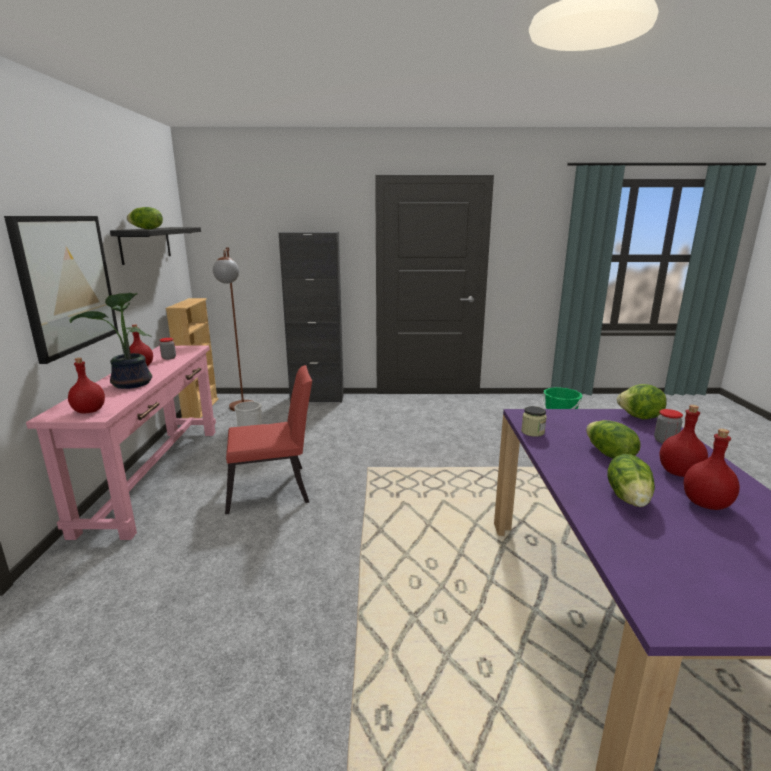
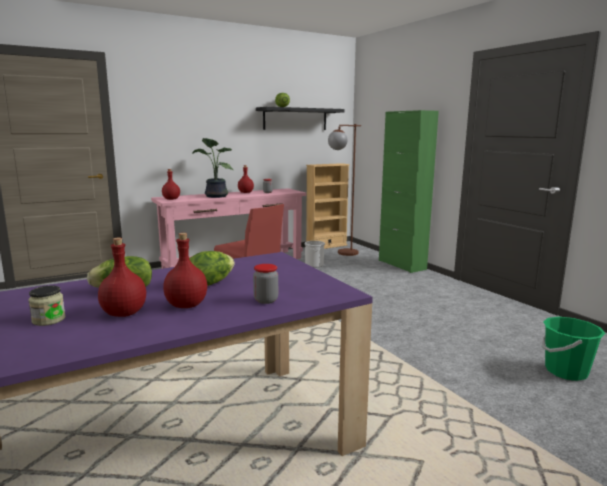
camera: 60 degrees right, 5 degrees down
picture [4,216,119,364] -> none
black cabinet [279,232,344,403] -> green cabinet [379,110,439,273]
jar [521,406,547,437] -> jar moved to [29,285,66,326]
lettuce [617,384,667,419] -> none

